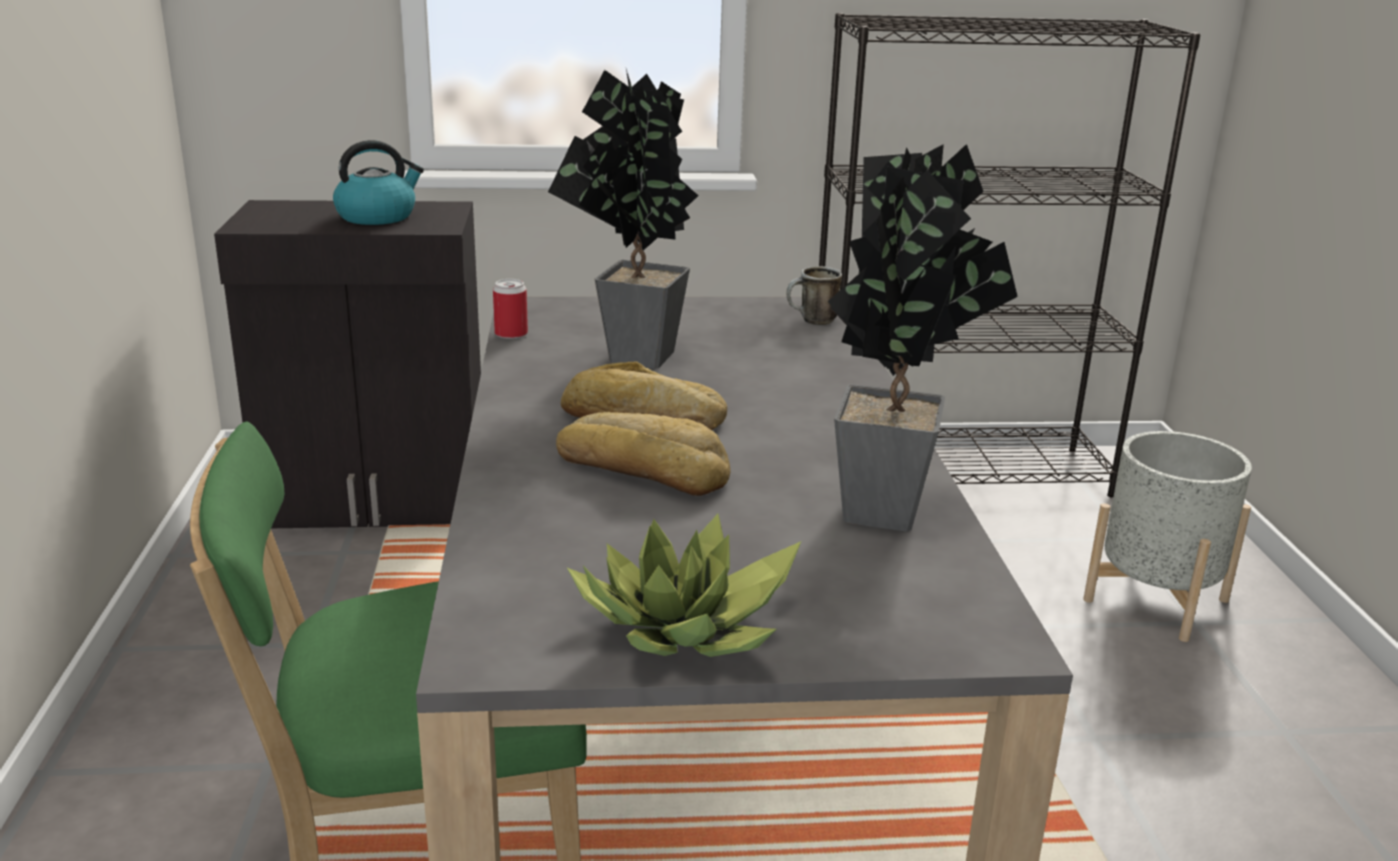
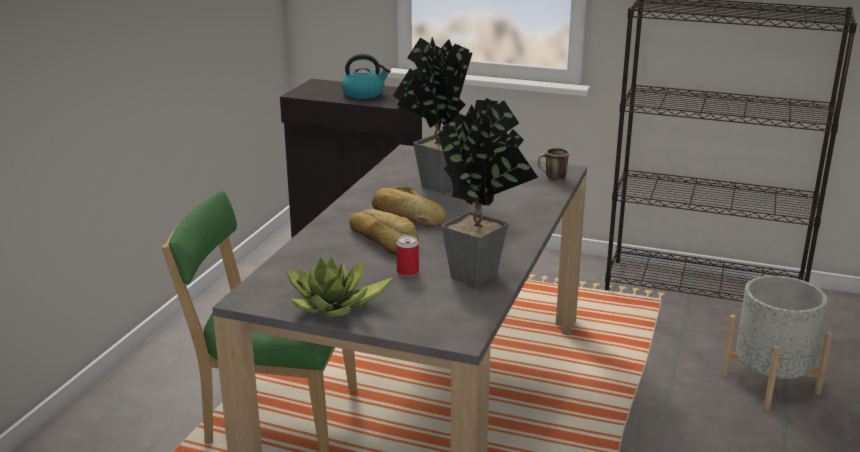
camera: 25 degrees right, 0 degrees up
can [493,279,528,339] -> can moved to [396,235,419,276]

